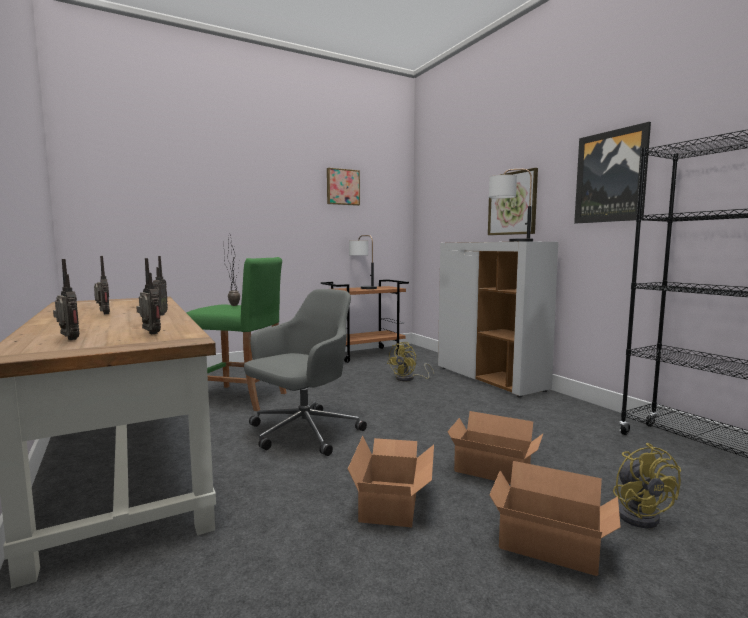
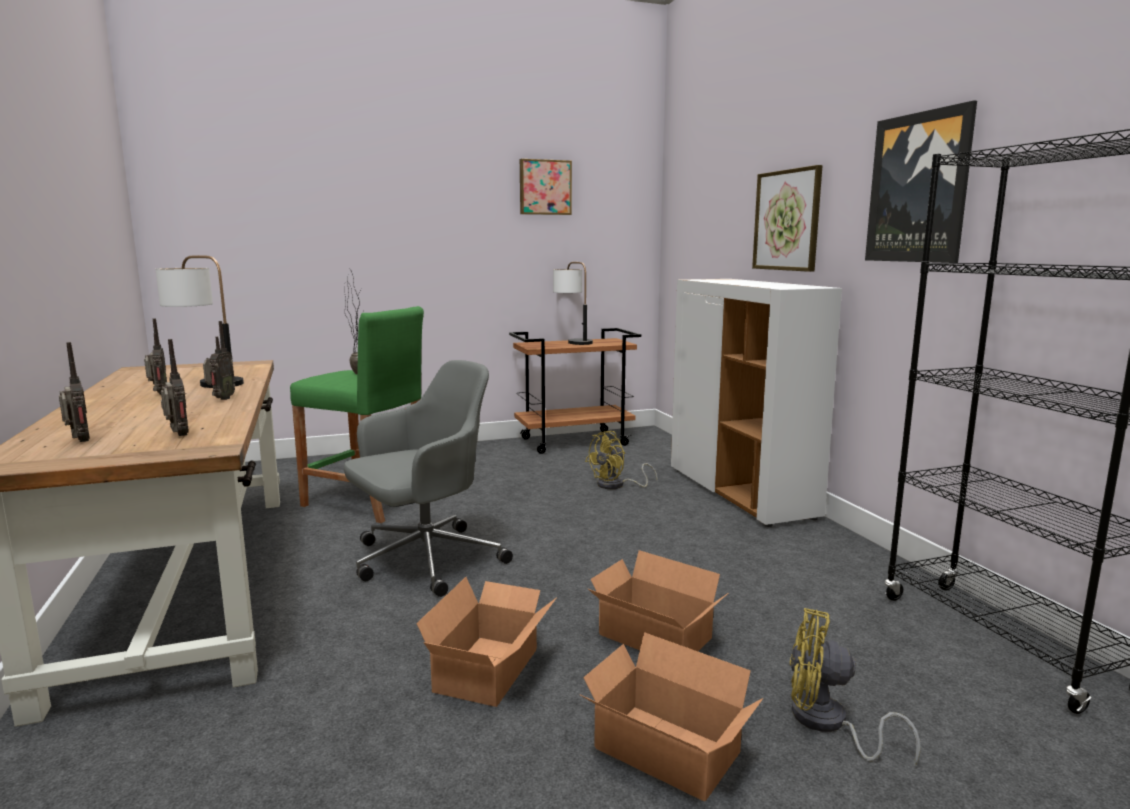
camera: 10 degrees right, 5 degrees up
table lamp [489,169,533,242] -> table lamp moved to [156,255,244,388]
yellow fan [613,443,681,528] -> yellow fan turned 105 degrees clockwise [790,608,921,767]

